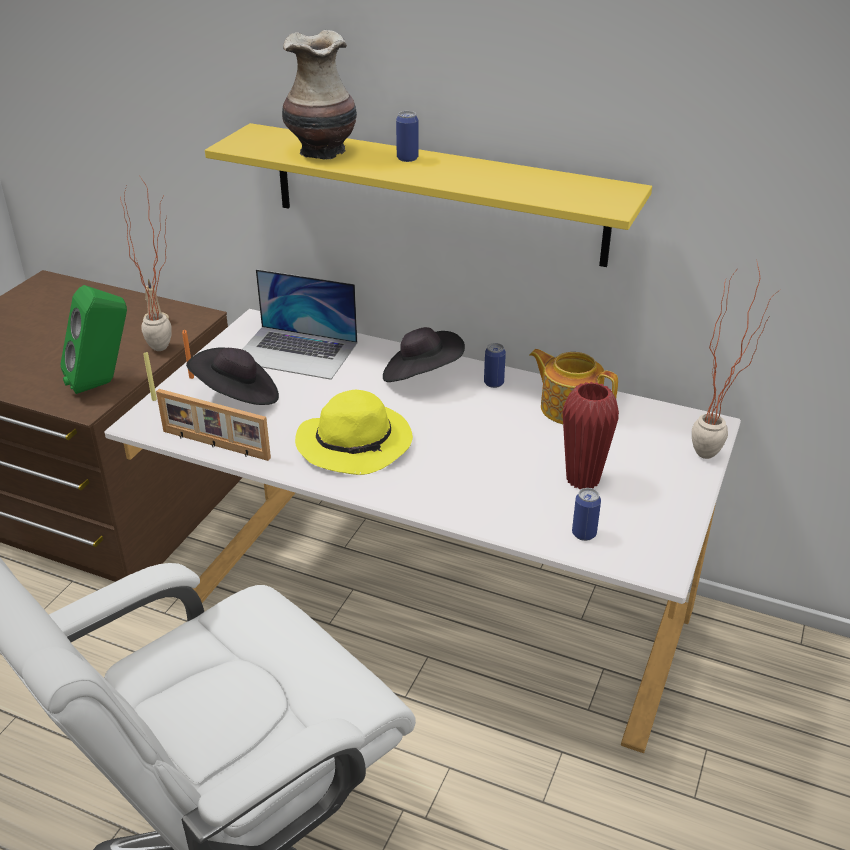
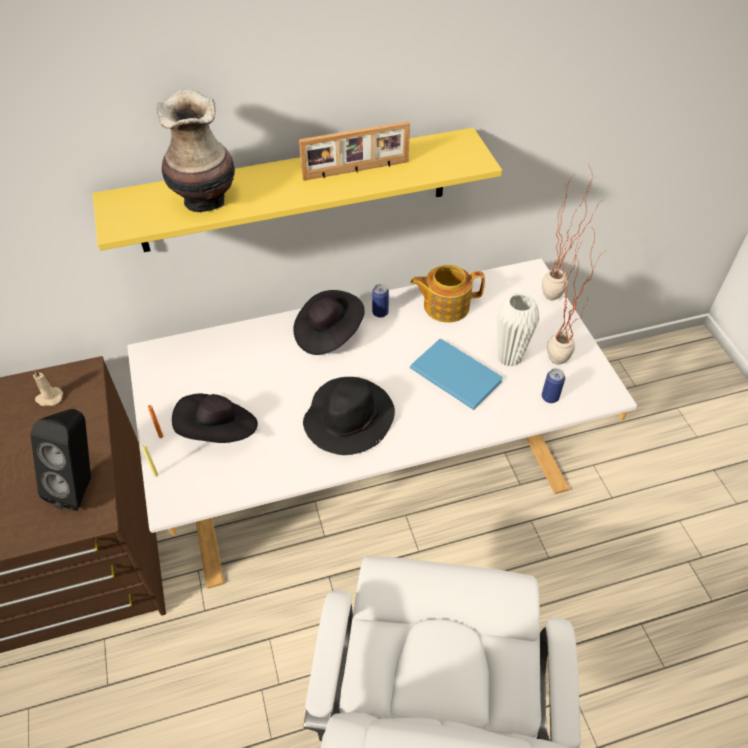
camera: 40 degrees left, 15 degrees up
green speaker [61,285,127,394] -> black speaker [30,409,91,511]
potted plant [120,175,172,351] -> potted plant moved to [547,229,605,365]
picture frame [156,389,271,461] -> picture frame moved to [299,121,410,181]
laptop [242,269,357,380] -> none
yellow hat [295,390,413,475] -> black hat [303,377,395,455]
can [396,111,419,162] -> none
red vase [563,382,619,490] -> white vase [497,293,539,367]
none -> blue book [410,339,503,410]

